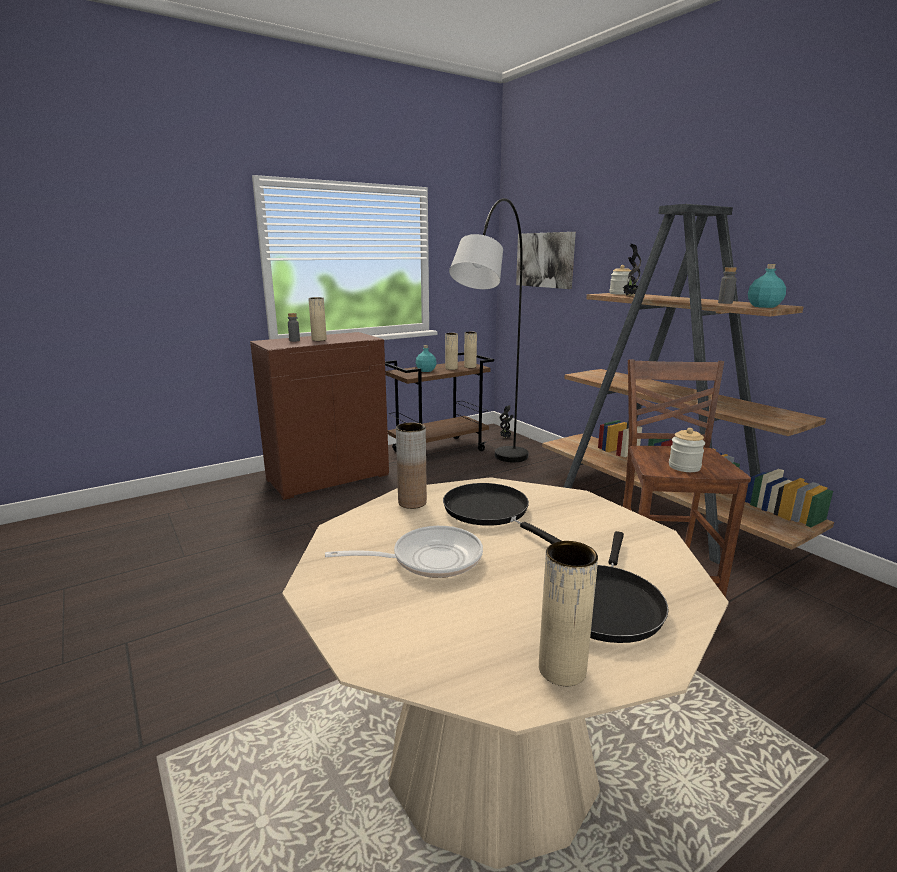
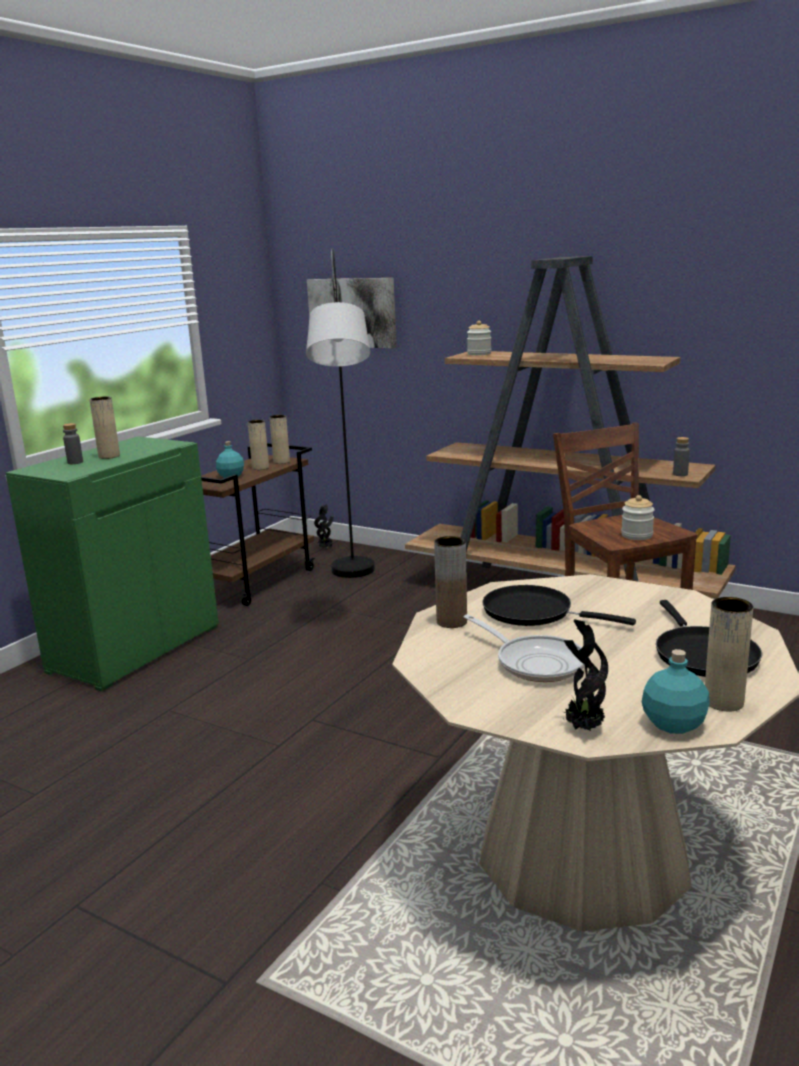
camera: 25 degrees left, 0 degrees up
brown cabinet [250,332,389,500] -> green cabinet [6,436,219,691]
frying pan [325,526,483,578] -> frying pan turned 90 degrees clockwise [463,614,585,682]
potted plant [622,244,641,297] -> potted plant moved to [563,619,608,731]
grey bottle [718,267,737,304] -> grey bottle moved to [673,437,690,476]
turquoise bottle [748,264,786,308] -> turquoise bottle moved to [642,649,710,734]

